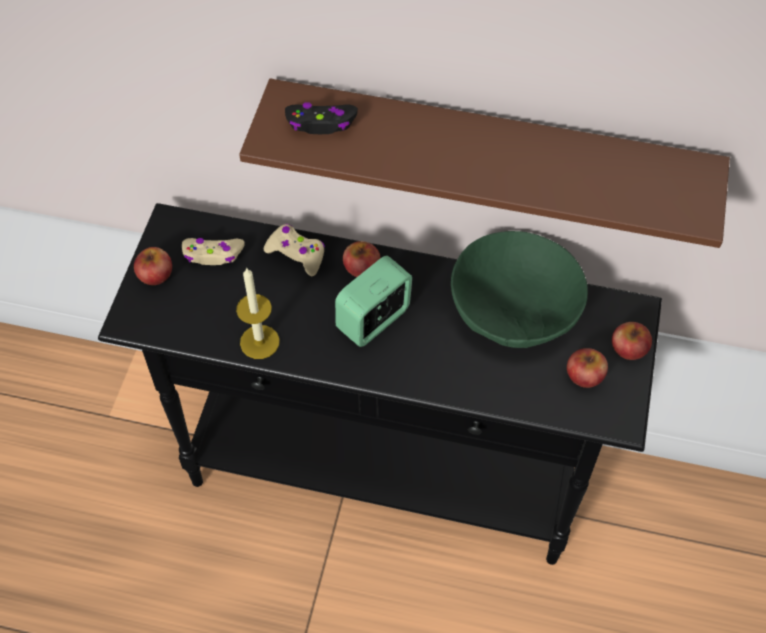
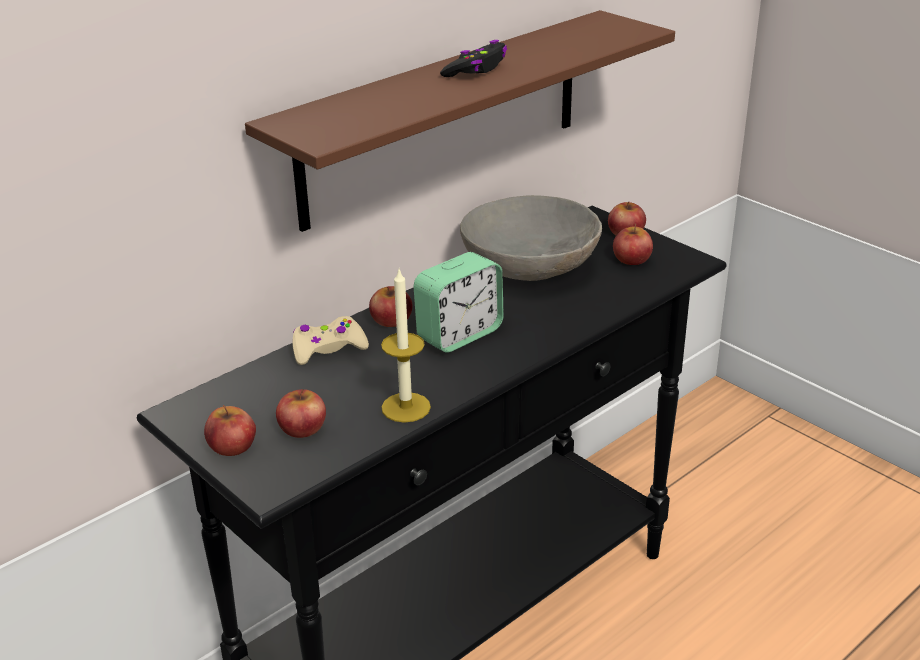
camera: 55 degrees left, 25 degrees down
beige game controller [182,238,245,265] -> none
black game controller [285,102,358,134] -> black game controller moved to [440,40,507,77]
alarm clock [335,255,412,347] -> alarm clock turned 120 degrees counterclockwise [414,252,504,353]
green bowl [451,231,588,348] -> grey bowl [460,195,602,281]
none -> apple [276,389,326,438]

